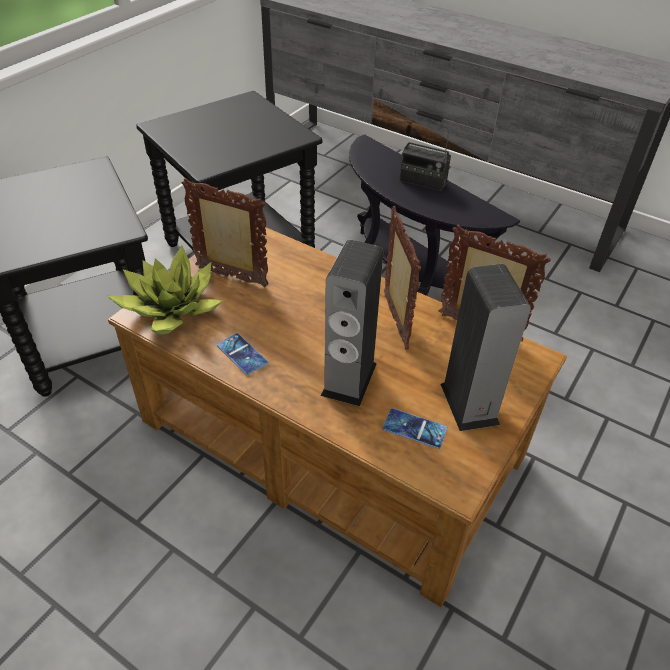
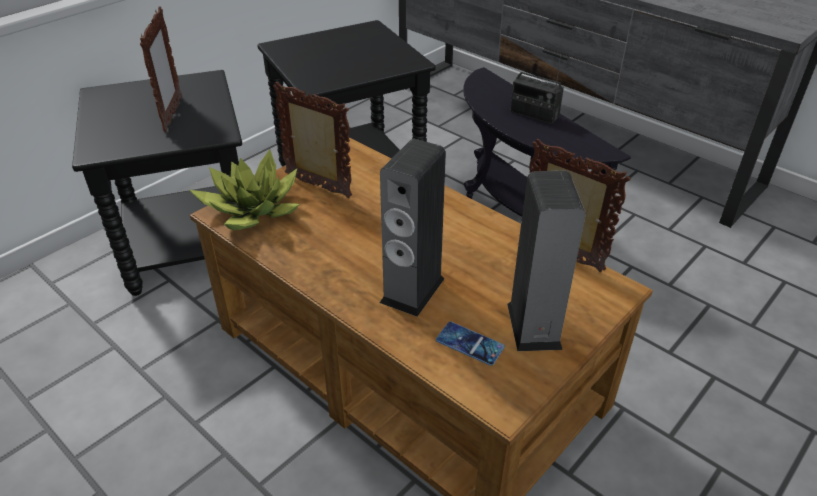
camera: 10 degrees right, 5 degrees down
phone [217,333,268,375] -> none
picture frame [384,206,421,350] -> picture frame moved to [140,6,182,132]

